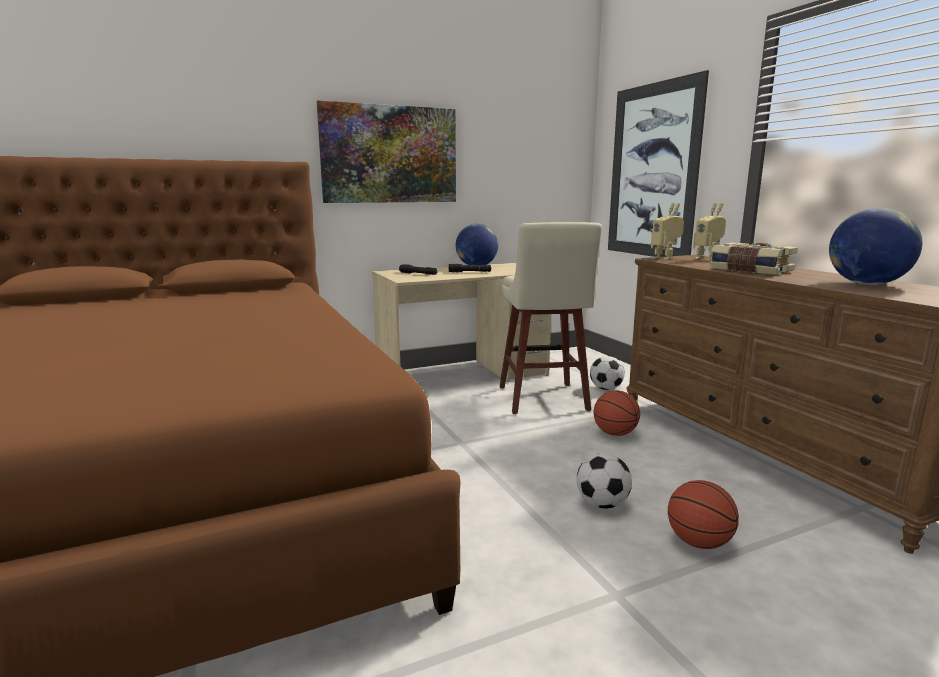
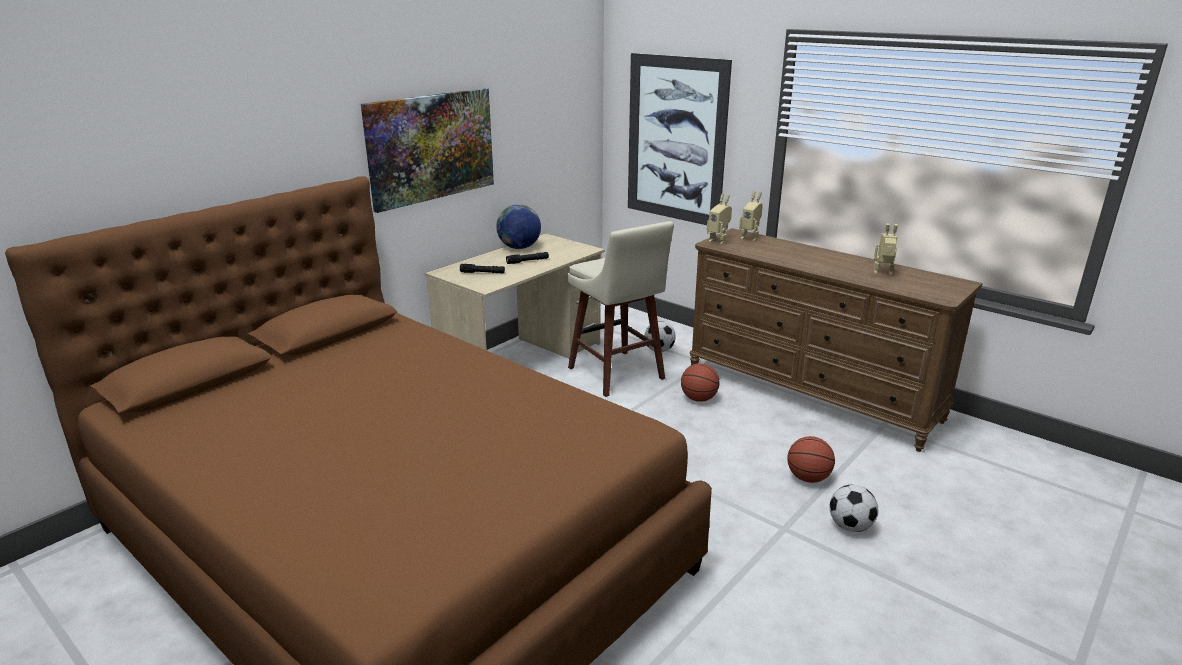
camera: 25 degrees left, 10 degrees up
football [577,453,632,508] -> football moved to [829,485,878,532]
book [710,243,798,275] -> none
globe [829,208,922,285] -> toy robot [874,223,898,275]

